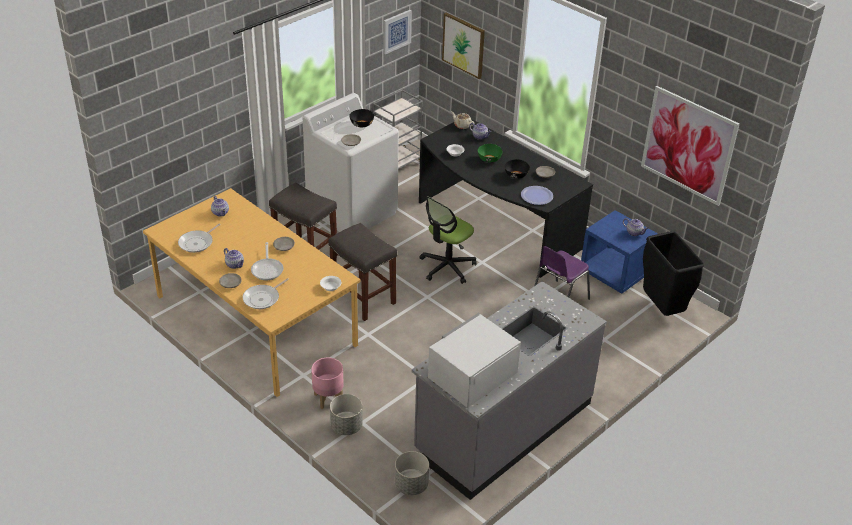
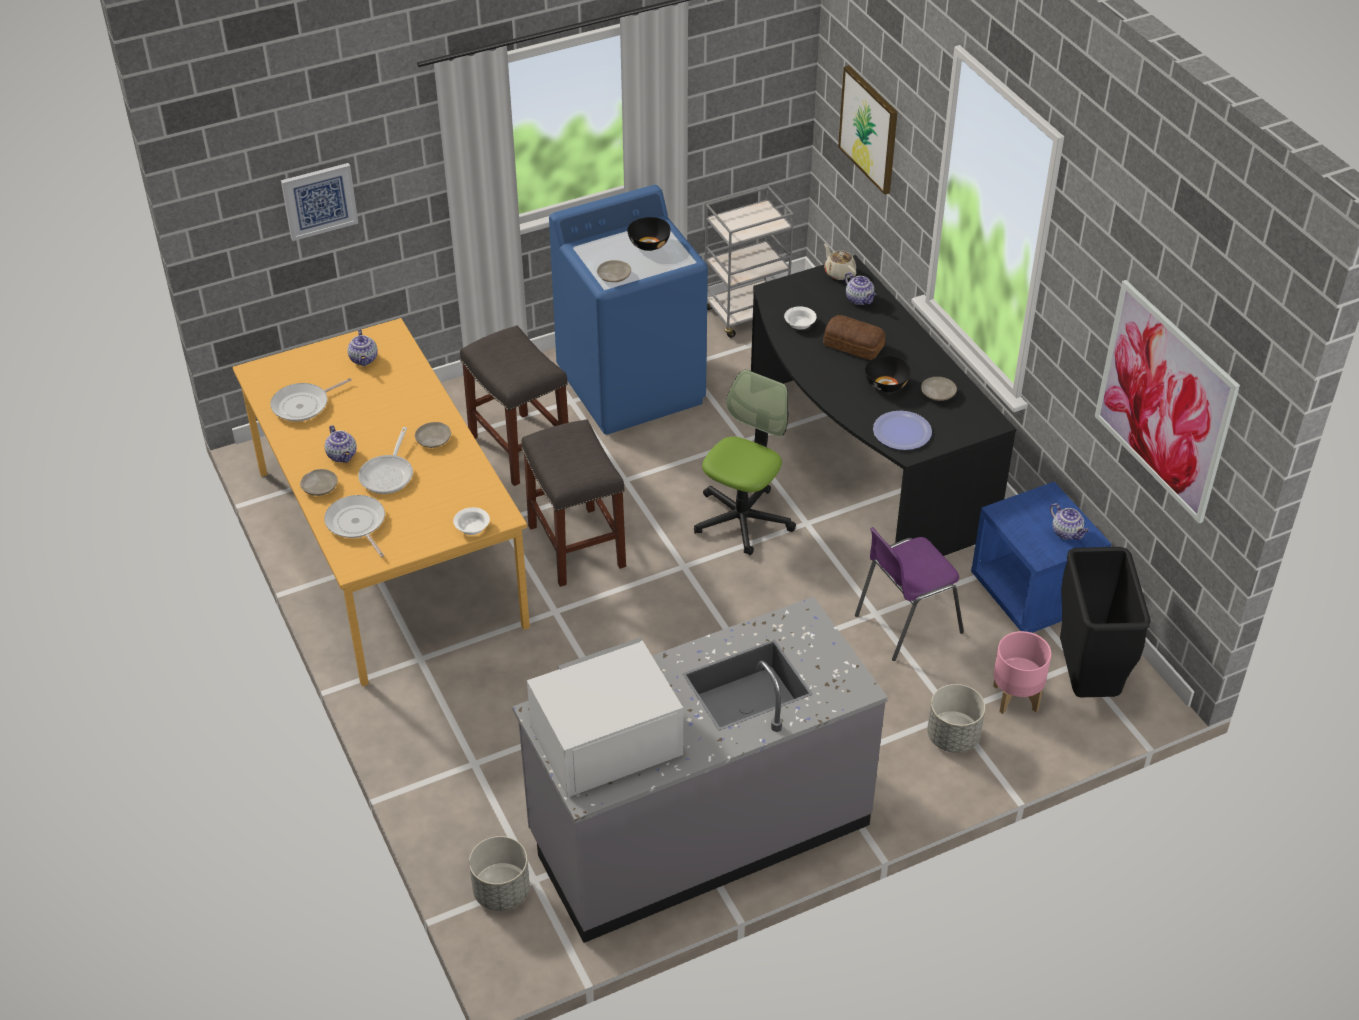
camera: 20 degrees right, 5 degrees up
frying pan [243,278,289,309] -> frying pan turned 90 degrees clockwise [324,495,385,557]
white washing machine [303,93,399,232] -> blue washing machine [549,185,708,435]
pink planter [311,357,344,409] -> pink planter moved to [993,631,1051,714]
grey planter [330,394,363,435] -> grey planter moved to [927,684,985,753]
picture [383,10,412,54] -> picture moved to [281,163,358,241]
office chair [419,196,477,284] -> office chair turned 150 degrees clockwise [694,370,796,555]
green bowl [478,144,503,163] -> bread [823,315,885,360]

